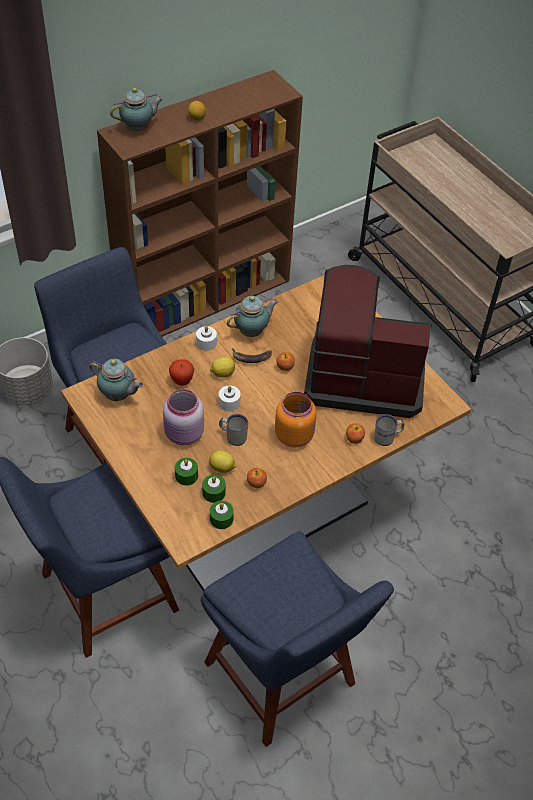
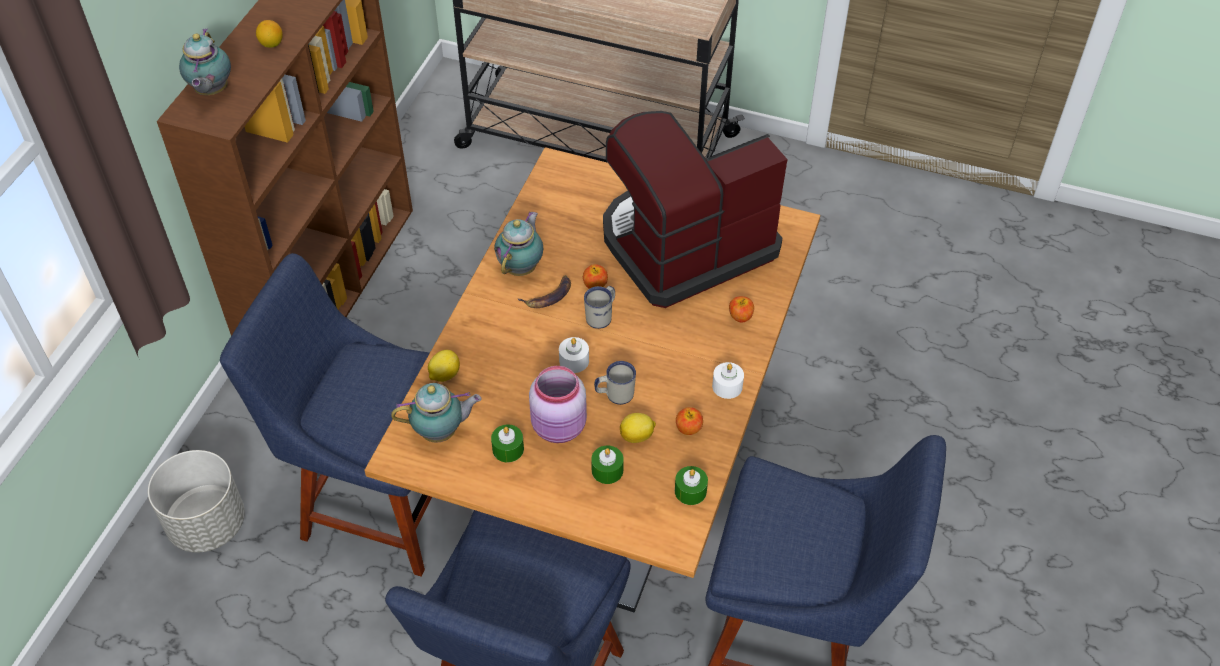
camera: 35 degrees left, 0 degrees up
teapot [110,88,163,131] -> teapot turned 150 degrees clockwise [179,28,231,95]
apple [169,359,194,386] -> none
white candle [196,326,217,351] -> white candle moved to [712,362,744,399]
green candle [202,475,226,503] -> green candle moved to [491,424,524,462]
lemon [210,357,235,378] -> lemon moved to [428,350,460,382]
orange jar [275,392,317,448] -> none
white mug [374,414,404,446] -> white mug moved to [584,286,615,329]

